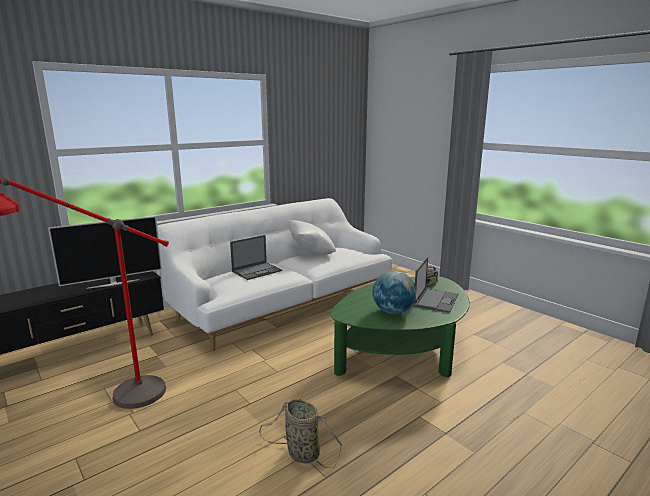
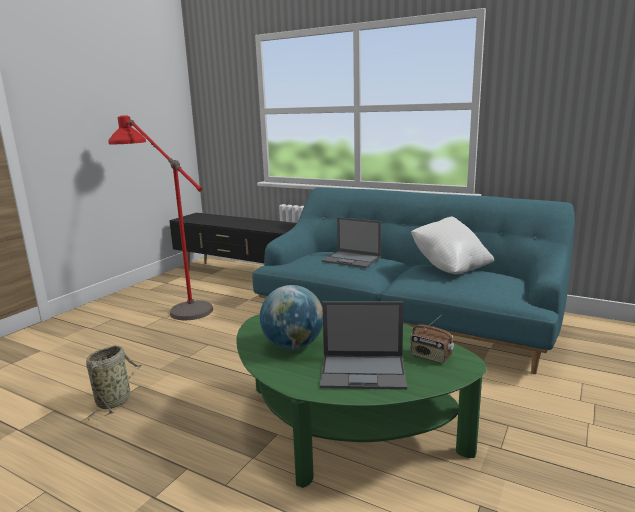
camera: 70 degrees right, 0 degrees up
television [48,216,162,289] -> none
white sofa [157,198,392,351] -> turquoise sofa [252,187,575,374]

